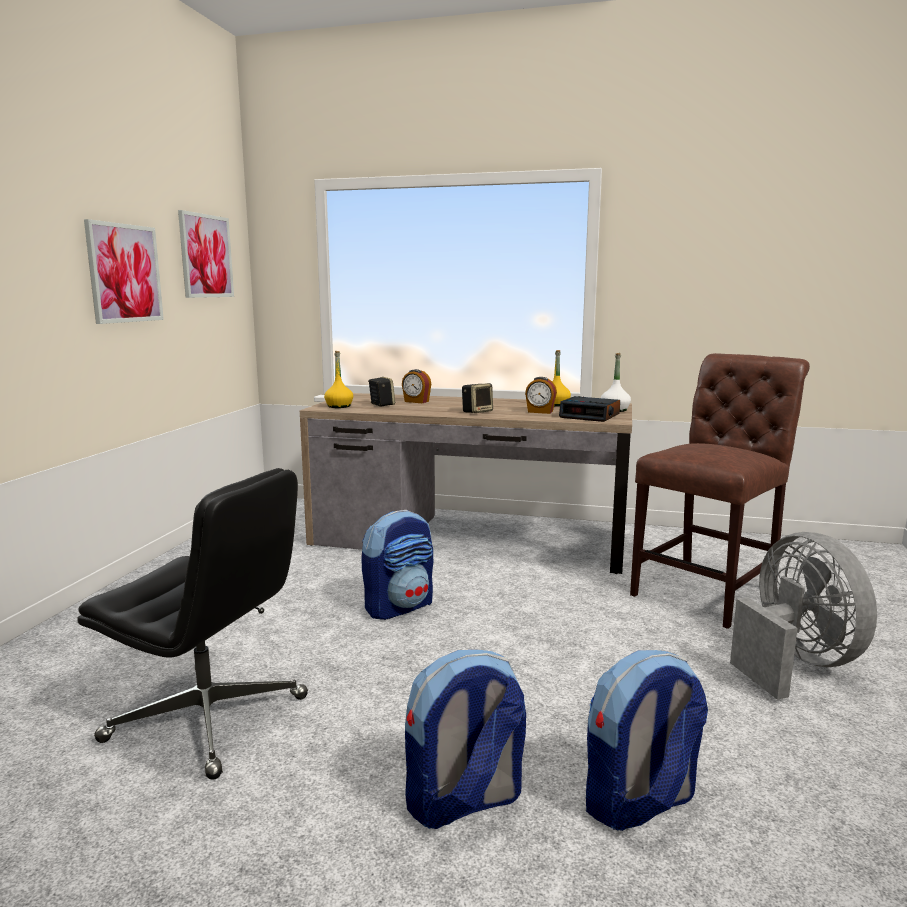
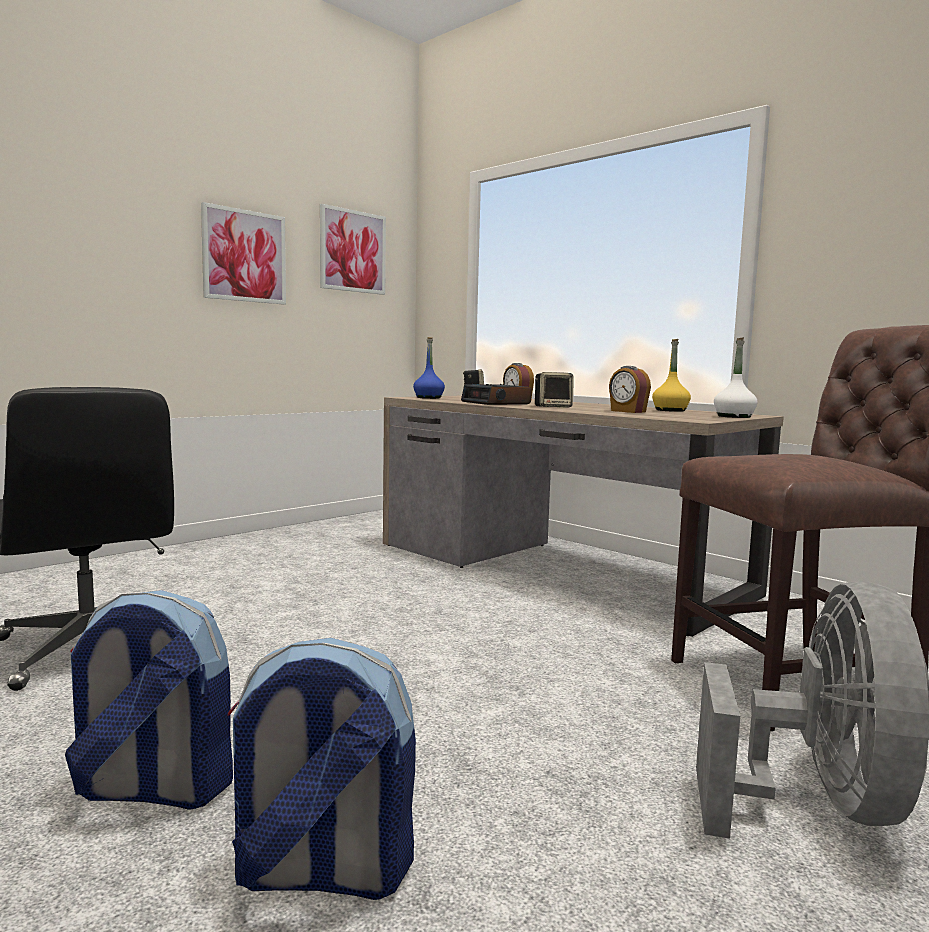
camera: 30 degrees right, 5 degrees down
yellow bottle [324,351,353,408] -> blue bottle [413,337,445,399]
backpack [361,510,433,620] -> none
alarm clock [559,396,620,422] -> alarm clock moved to [461,384,531,405]

